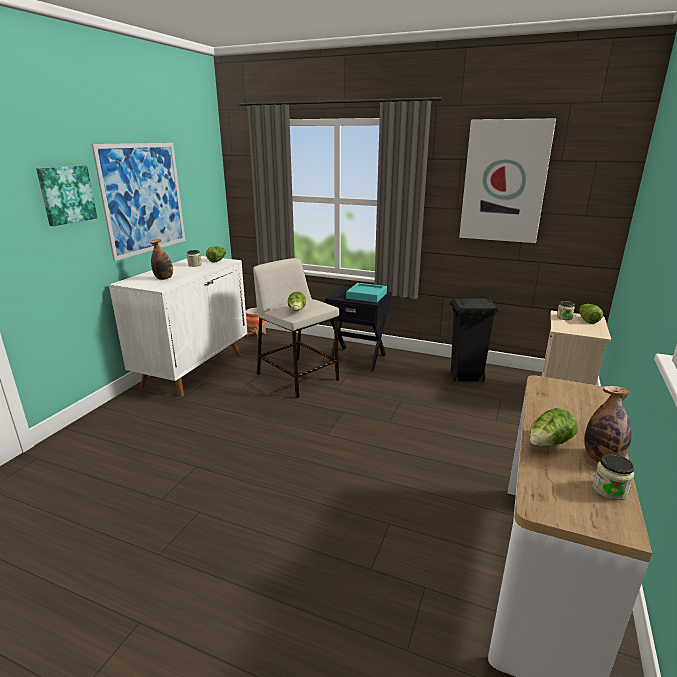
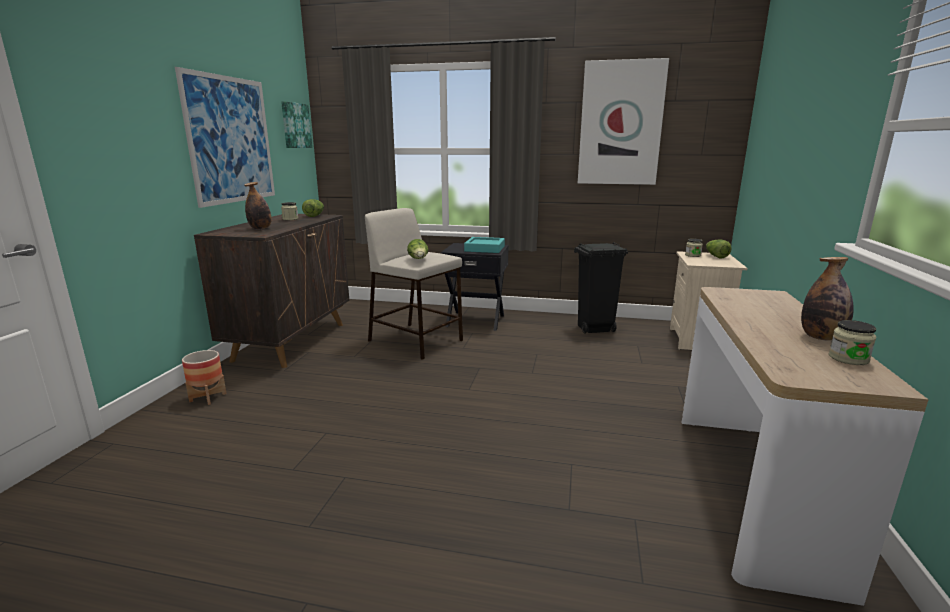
camera: 10 degrees left, 5 degrees down
picture [36,166,97,226] -> picture moved to [281,101,312,148]
white cabinet [109,256,247,397] -> brown cabinet [194,214,349,368]
planter [246,308,266,337] -> planter moved to [182,350,227,405]
lettuce [530,408,578,446] -> none

